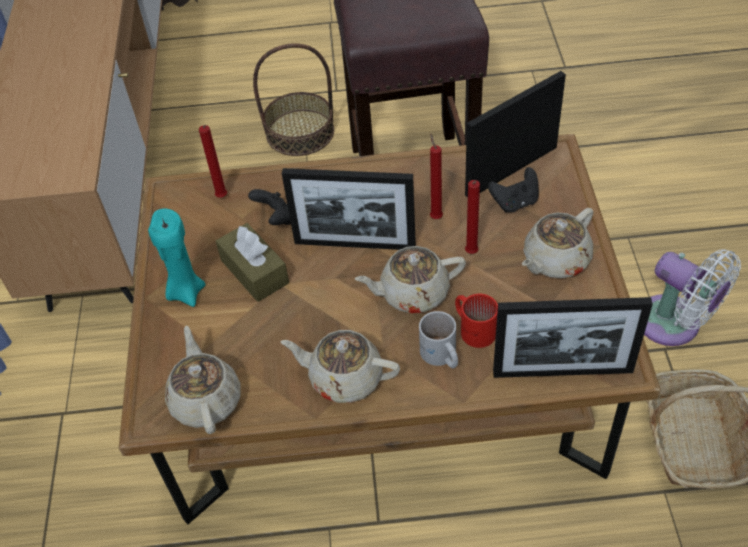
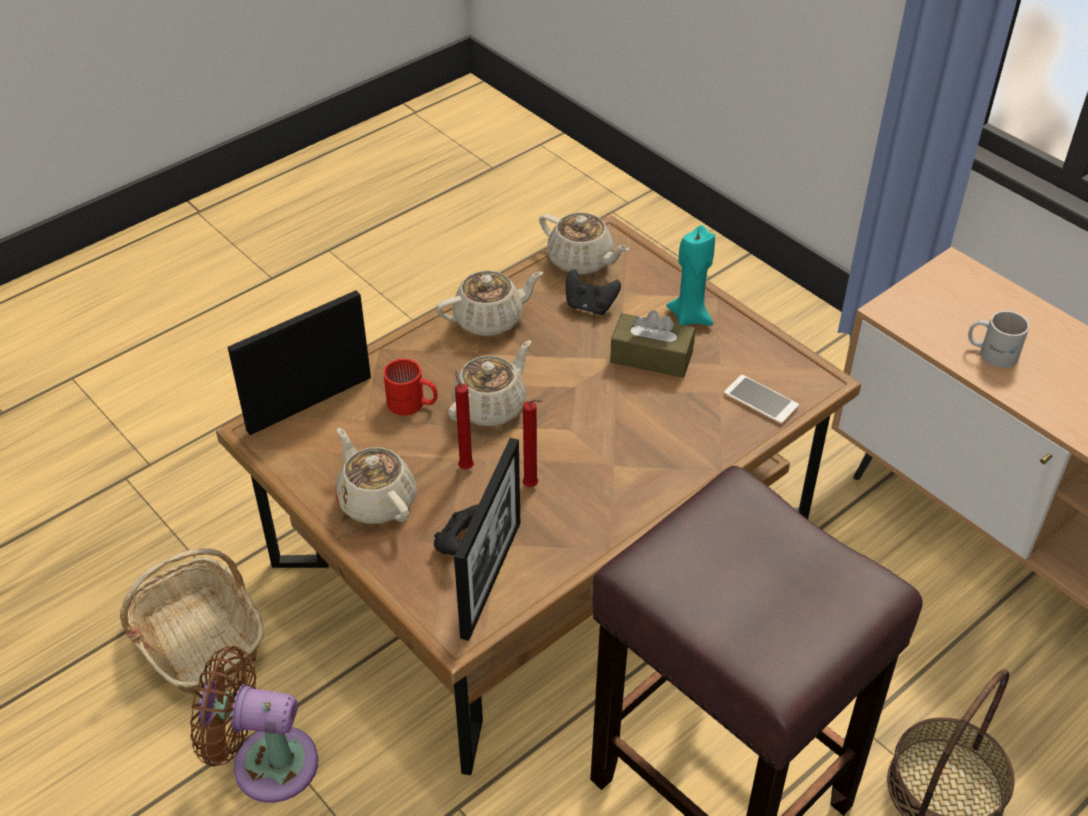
camera: 140 degrees right, 5 degrees down
red candle [199,125,227,197] -> phone [724,375,799,424]
black game controller [248,189,291,225] -> black game controller moved to [566,269,621,315]
picture frame [282,168,416,250] -> none
white mug [419,311,458,368] -> white mug moved to [968,311,1029,368]
beige teapot [522,208,593,278] -> beige teapot turned 45 degrees counterclockwise [336,428,416,524]
white fan [644,249,741,346] -> brown fan [190,646,318,803]

